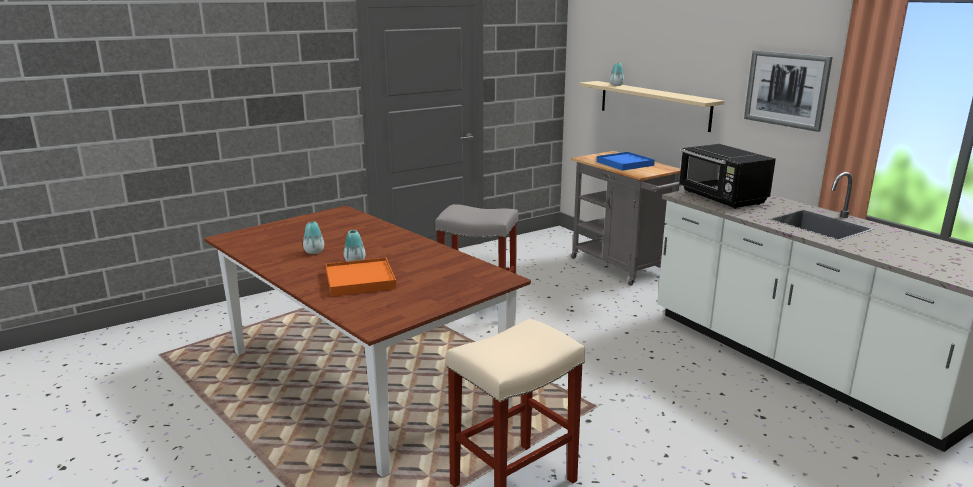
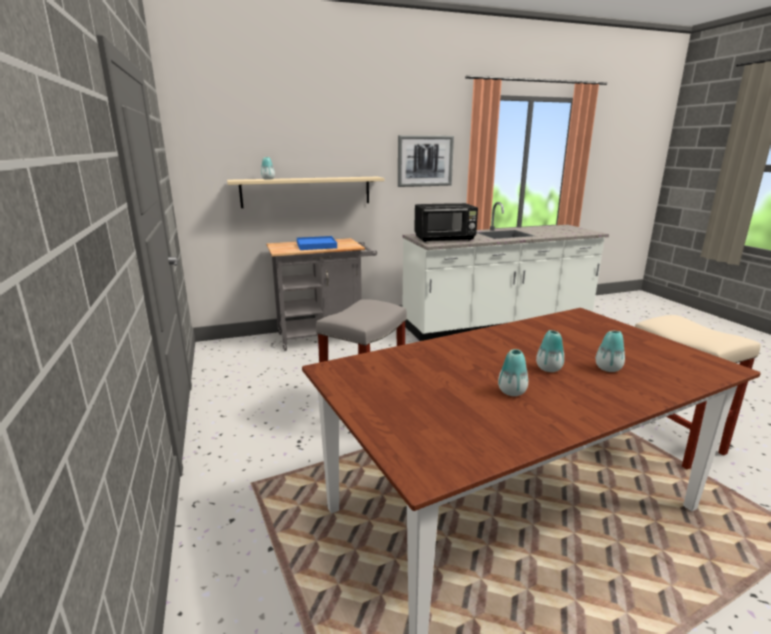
camera: 75 degrees left, 0 degrees up
orange tray [326,258,396,296] -> vase [596,331,625,372]

